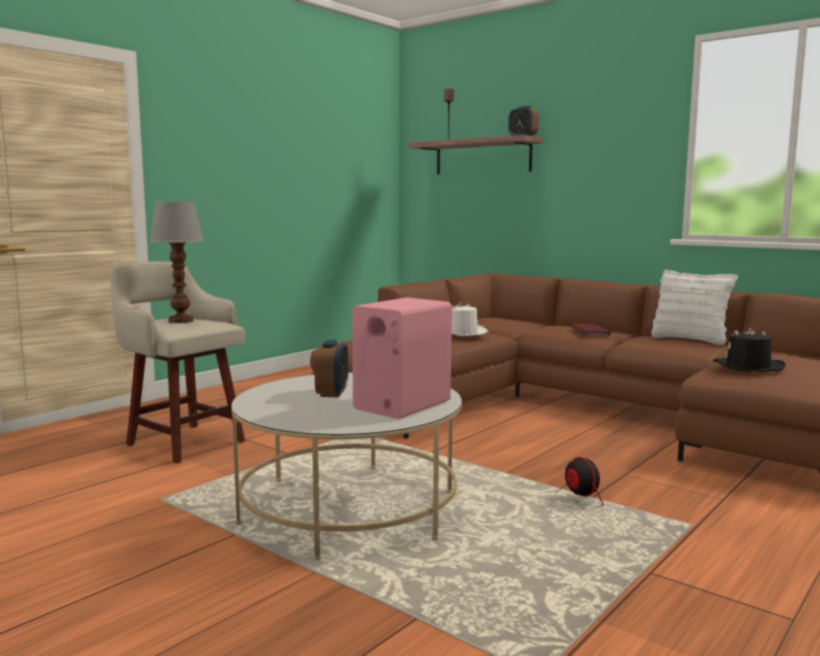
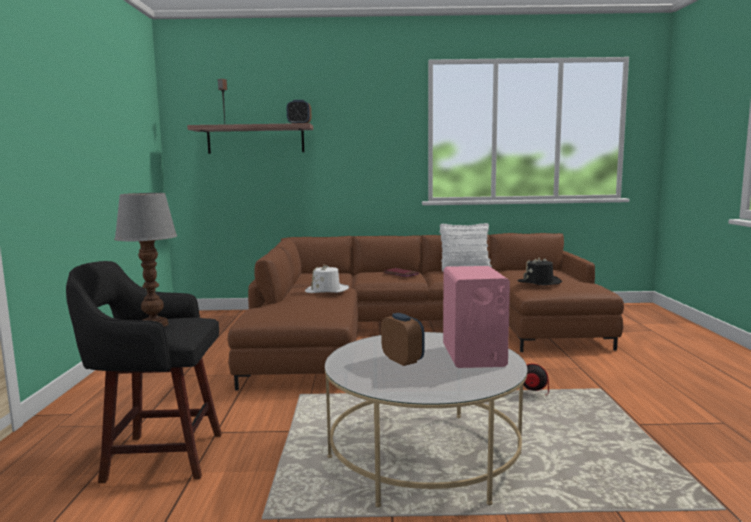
camera: 40 degrees left, 0 degrees up
beige stool [111,262,245,463] -> black stool [66,261,222,483]

